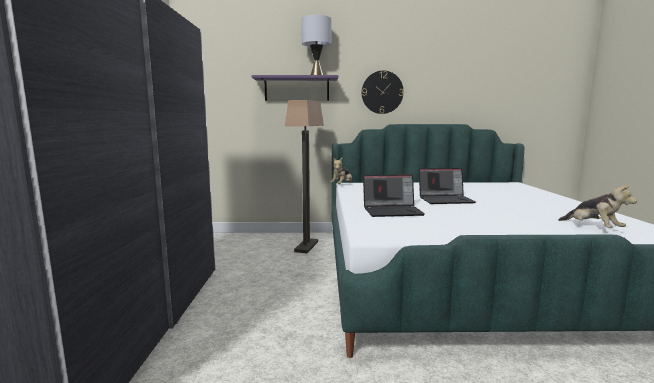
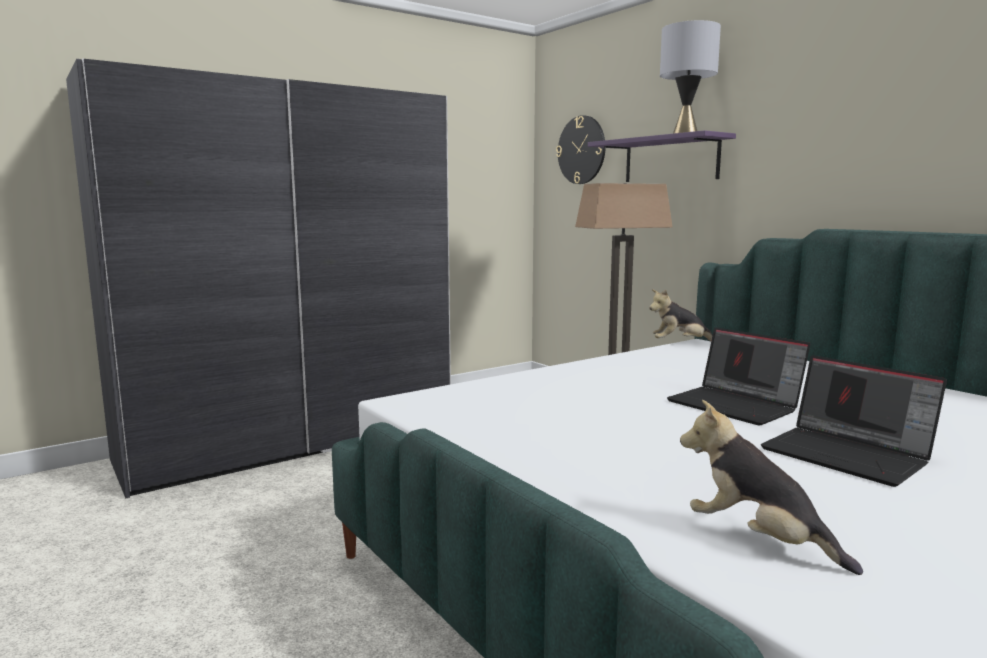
camera: 55 degrees right, 0 degrees up
wall clock [362,71,404,114] -> wall clock moved to [556,115,605,184]
laptop [363,174,425,217] -> laptop moved to [761,355,947,487]
plush toy [558,182,637,228] -> plush toy turned 105 degrees clockwise [680,400,863,575]

